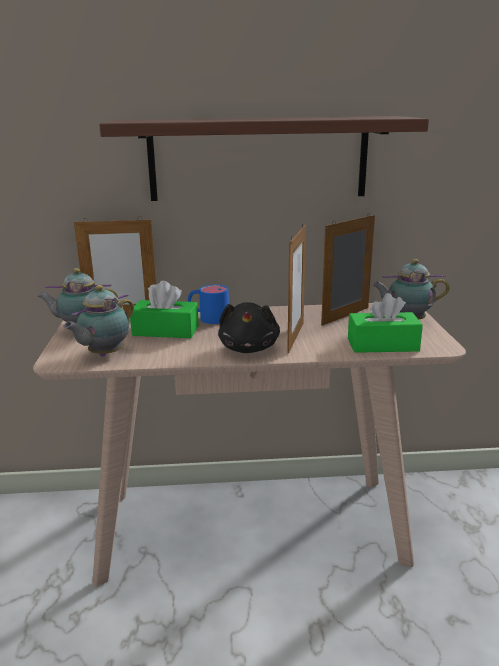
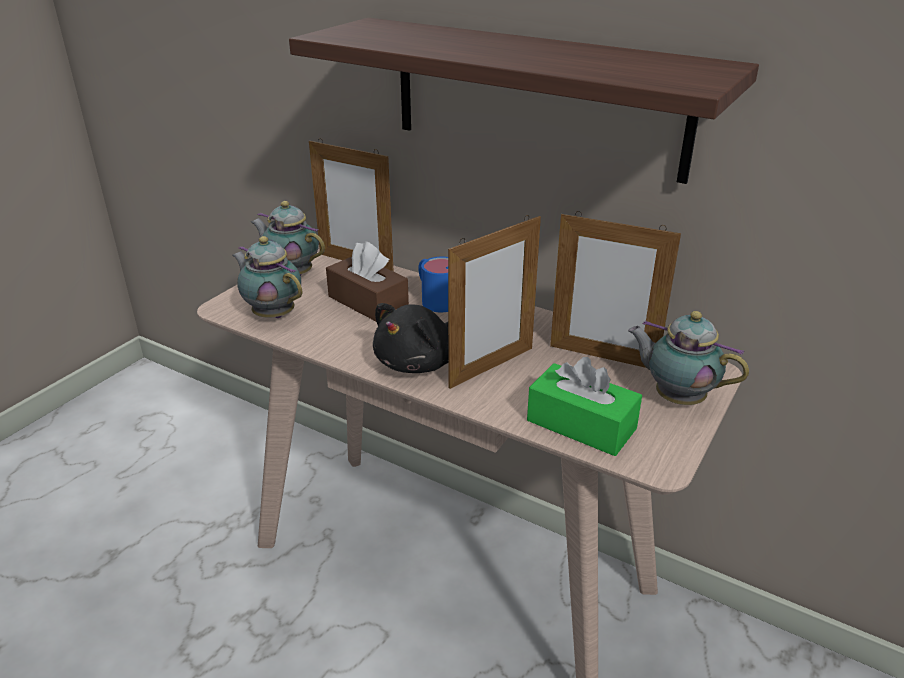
camera: 35 degrees right, 10 degrees up
teapot [63,285,134,357] -> teapot turned 60 degrees clockwise [233,236,303,318]
green tissue box [129,281,199,338] -> brown tissue box [326,241,409,321]
picture frame [321,213,375,326] -> picture frame turned 150 degrees counterclockwise [550,211,681,368]

